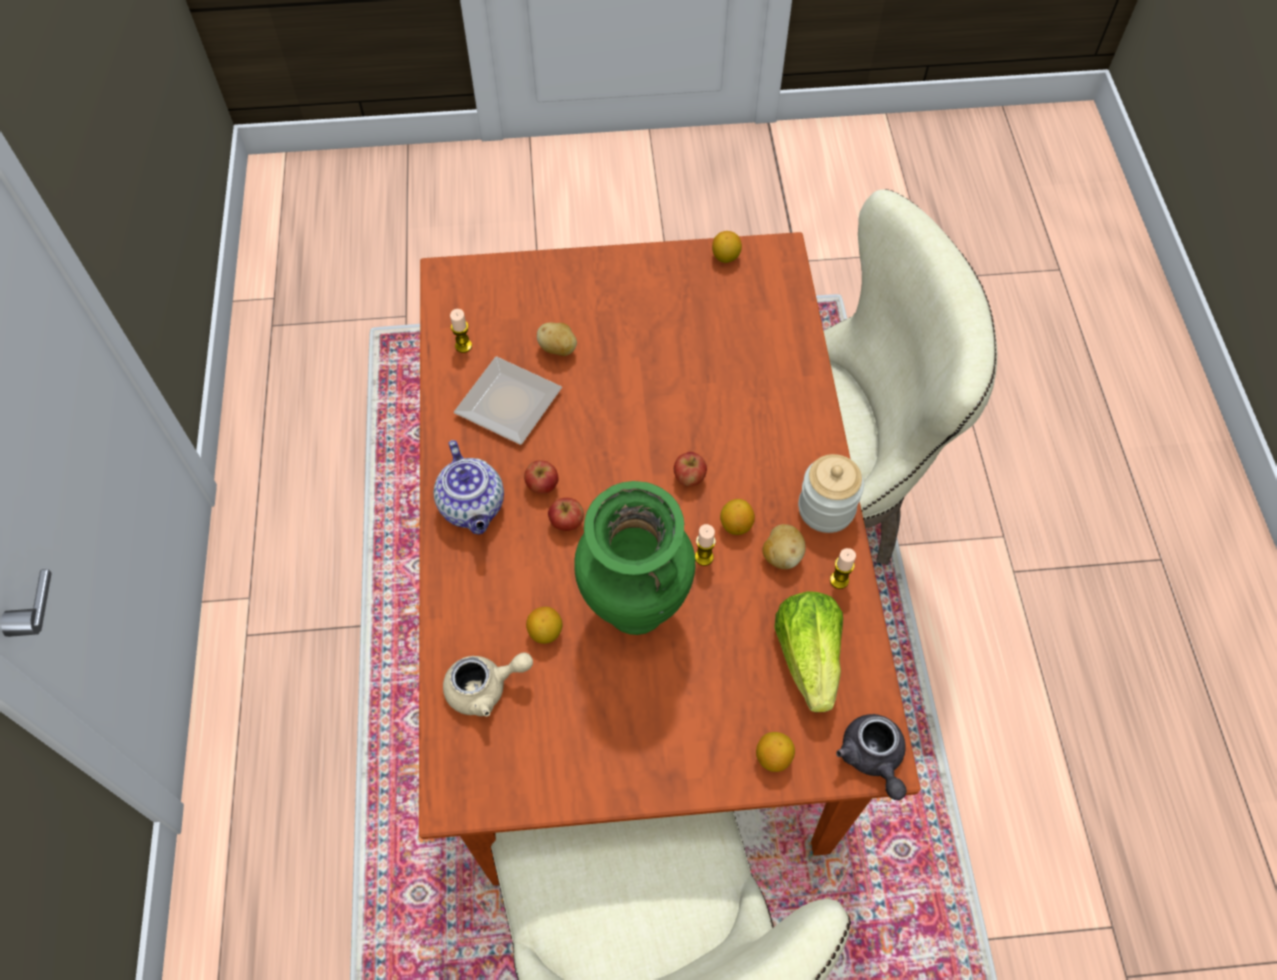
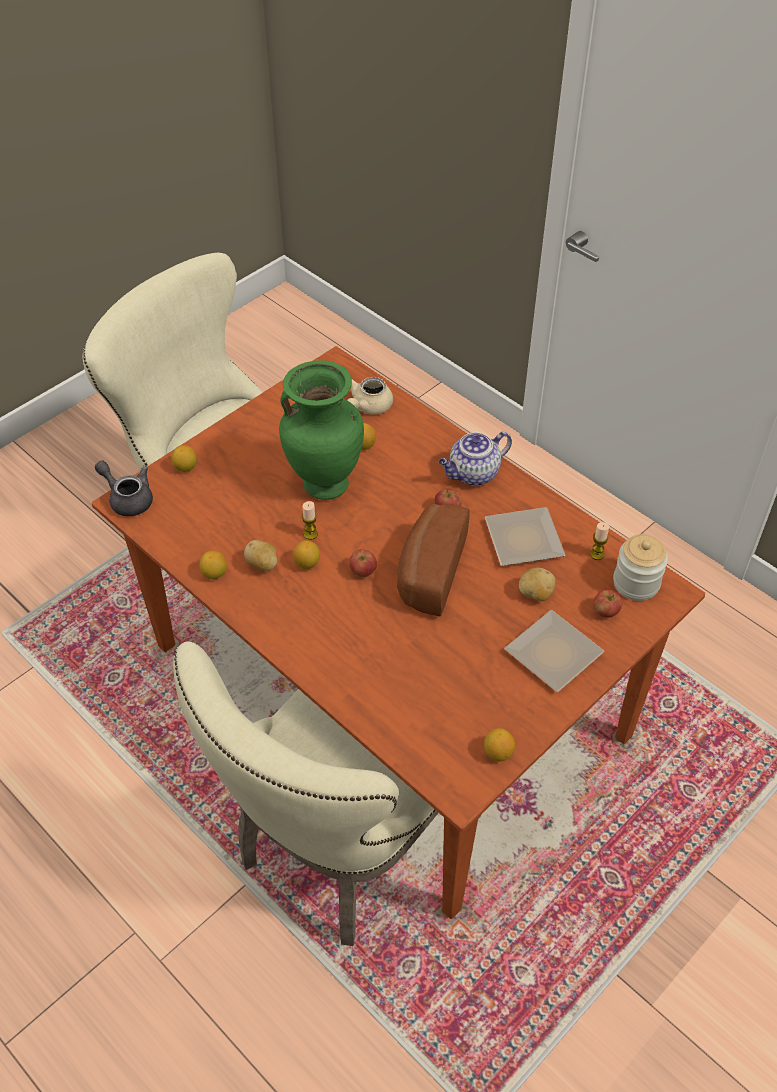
camera: 140 degrees right, 10 degrees down
teapot [433,440,504,534] -> teapot turned 60 degrees counterclockwise [439,432,512,486]
apple [548,498,584,531] -> apple moved to [593,589,622,618]
lettuce [774,591,843,712] -> none
jar [798,454,864,533] -> jar moved to [613,534,668,601]
candle [830,548,856,589] -> lemon [199,551,227,579]
none -> bread [397,504,470,617]
none -> plate [504,610,604,692]

